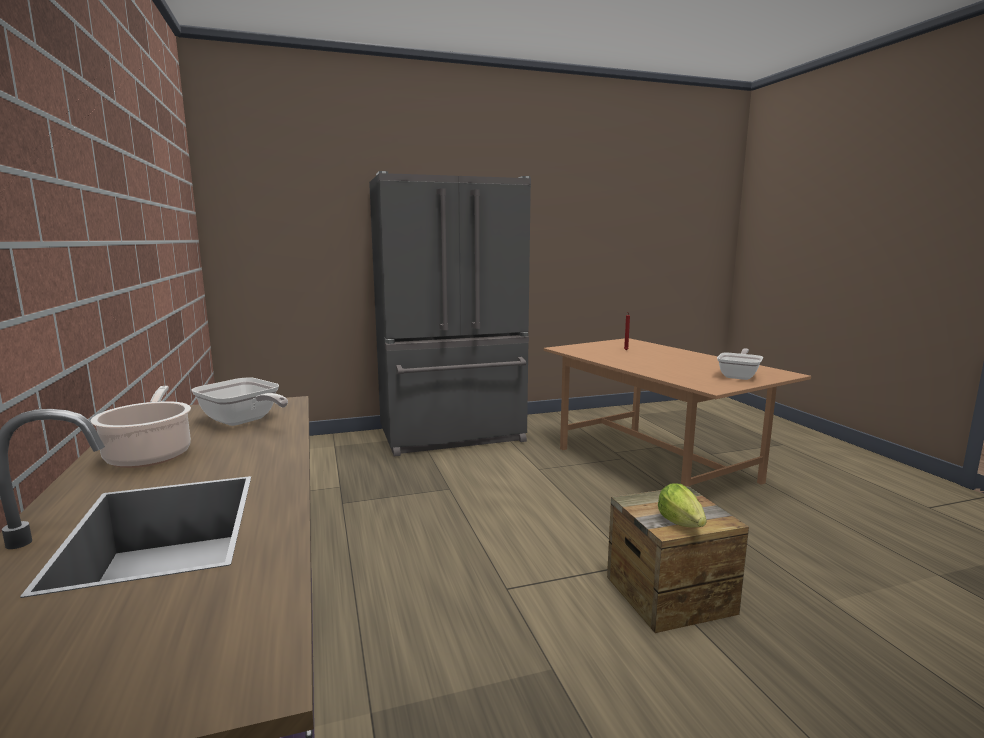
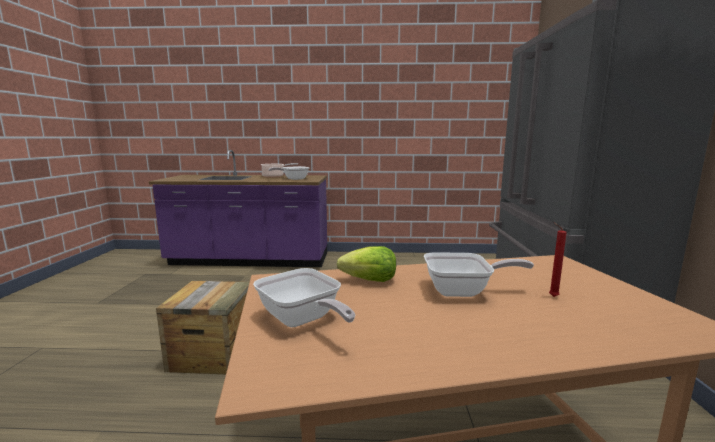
camera: 110 degrees right, 0 degrees up
lettuce [658,483,707,527] -> lettuce moved to [337,246,396,282]
none -> frying pan [424,253,534,297]

